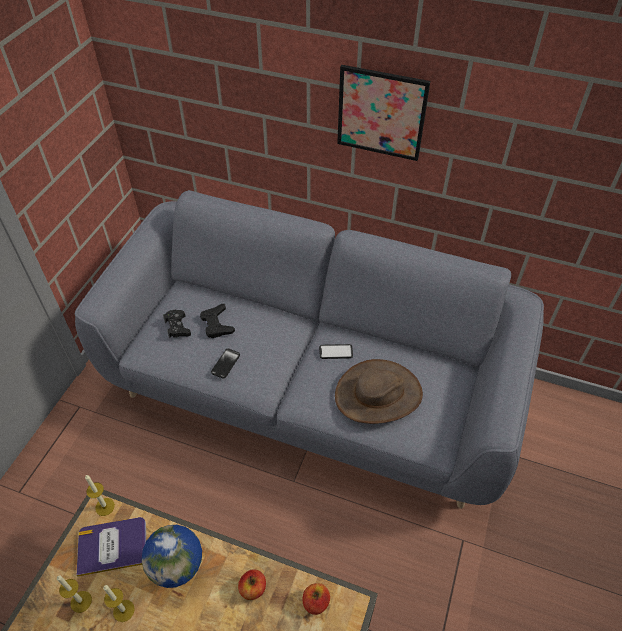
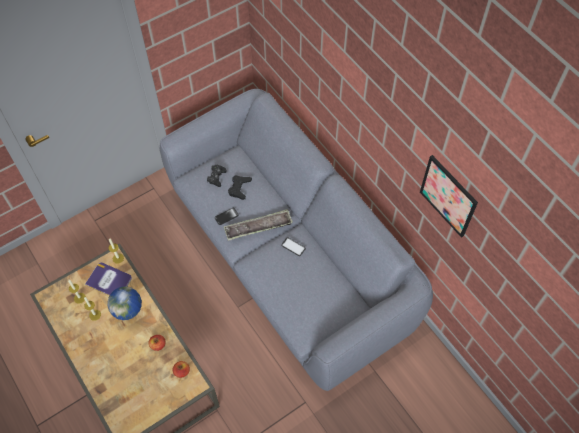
camera: 35 degrees right, 10 degrees up
brown hat [335,359,423,424] -> none
picture [337,65,430,161] -> picture moved to [420,155,478,238]
none -> tray [224,209,293,241]

